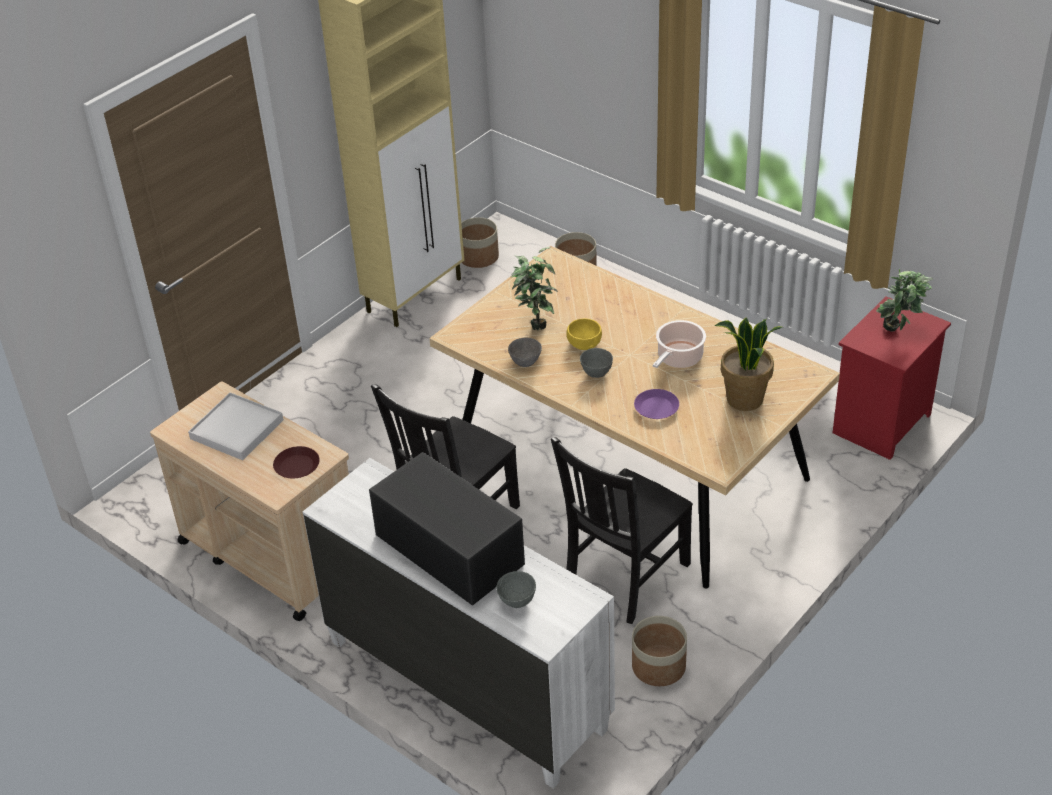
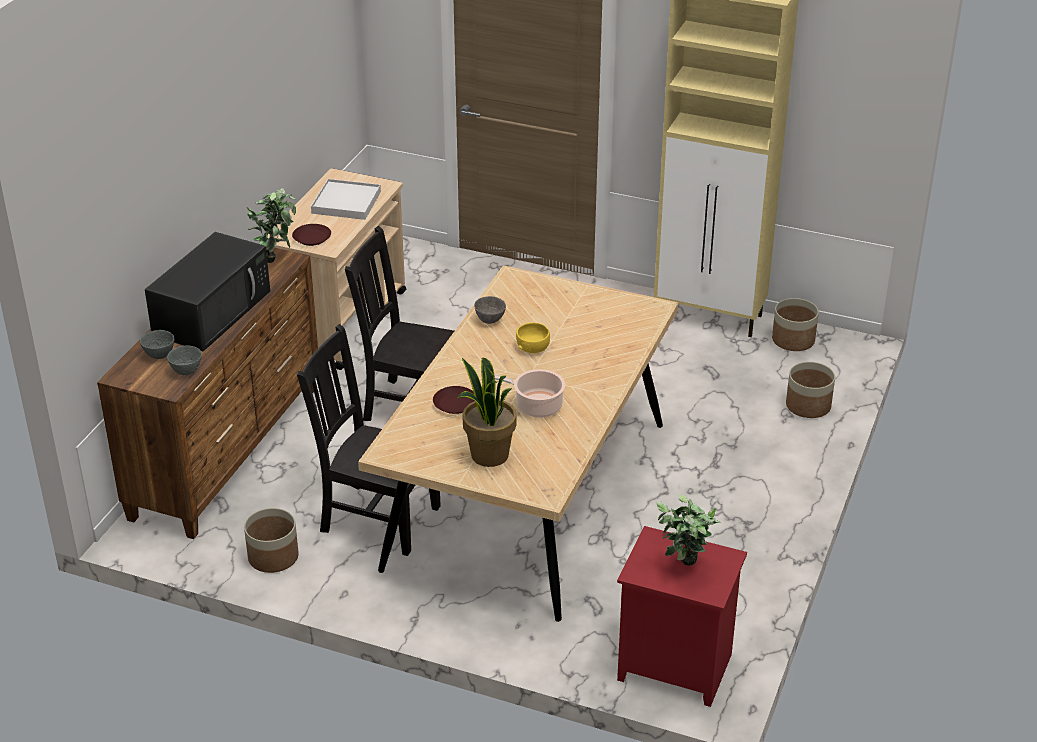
camera: 70 degrees right, 5 degrees down
white dresser [303,458,615,789] -> brown dresser [97,248,318,539]
potted plant [511,247,558,330] -> potted plant moved to [247,188,296,263]
grey bowl [580,348,613,378] -> grey bowl moved to [167,346,202,375]
purple plate [634,389,679,419] -> brown plate [433,386,474,414]

